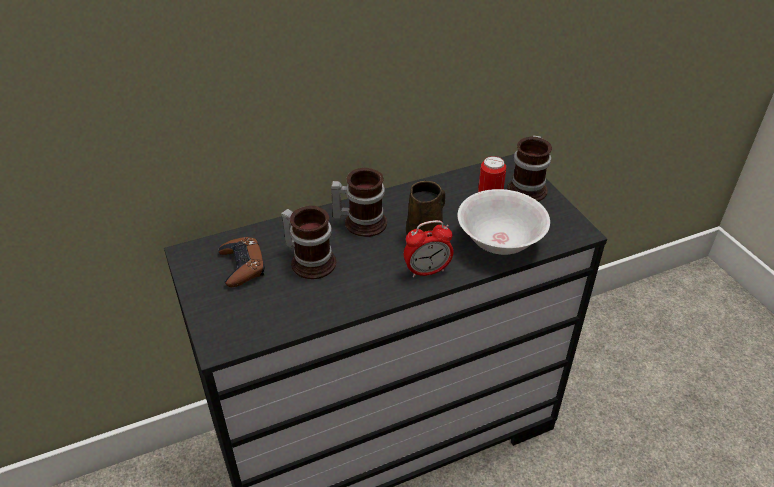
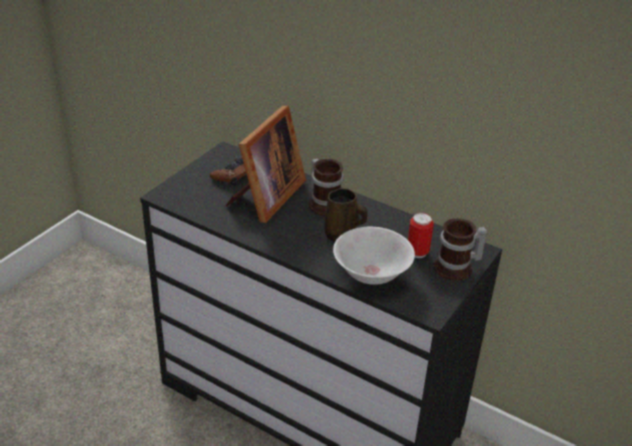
camera: 55 degrees right, 5 degrees down
mug [281,206,336,279] -> picture frame [226,105,306,223]
alarm clock [404,220,453,278] -> none

